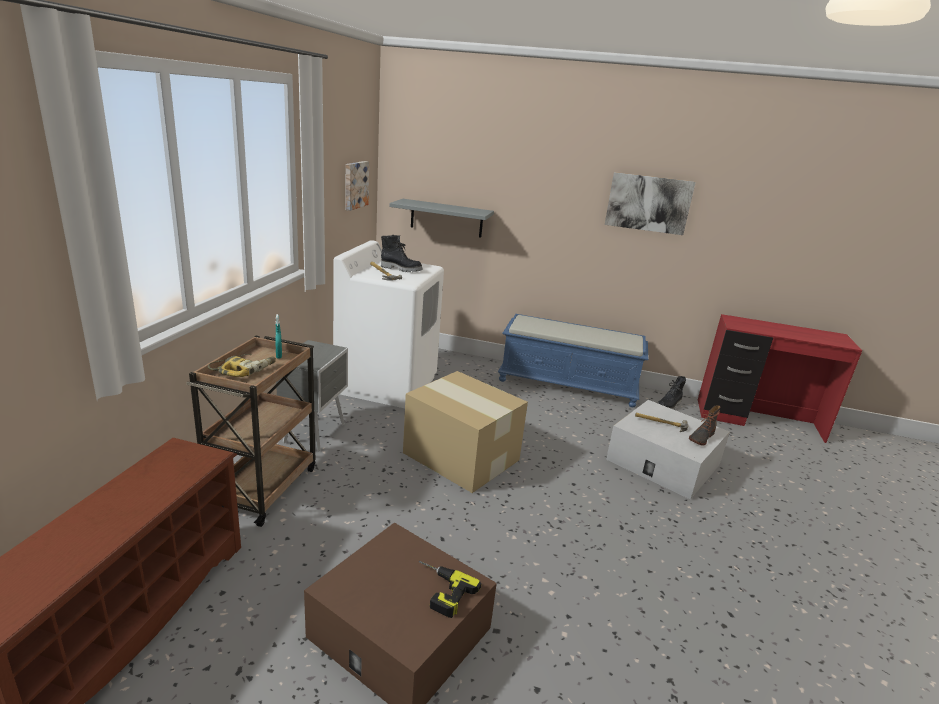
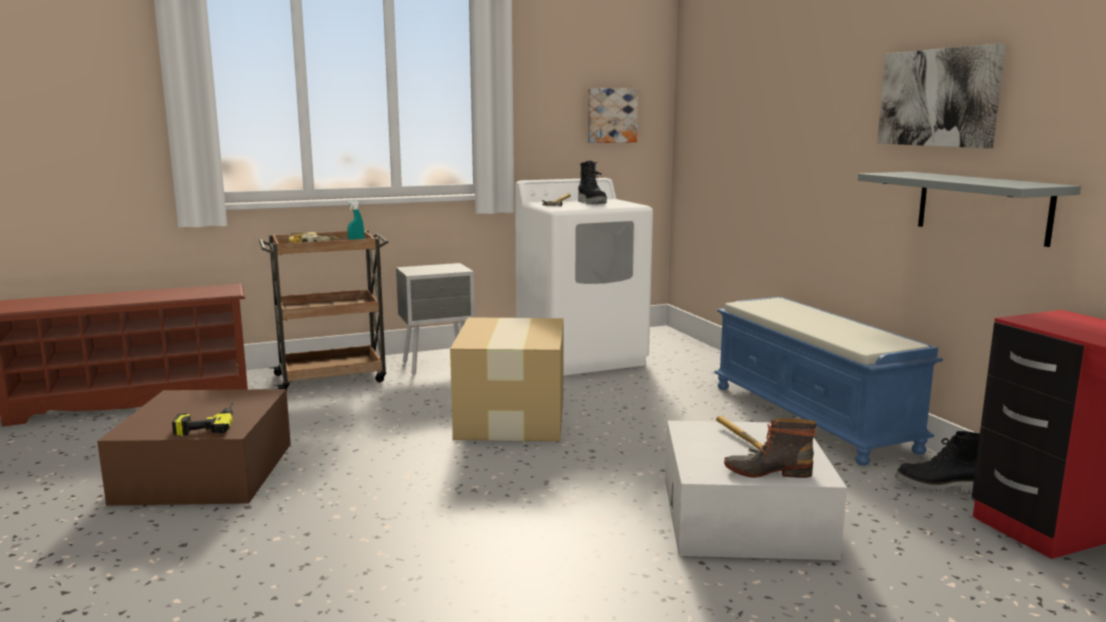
camera: 55 degrees right, 10 degrees down
grey shelf [389,199,494,237] -> grey shelf moved to [858,172,1081,247]

